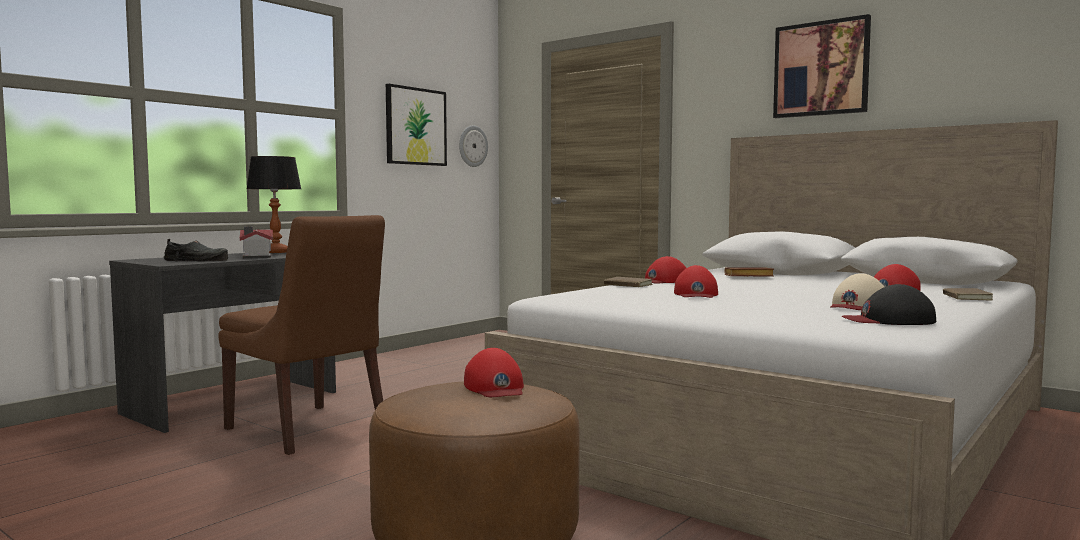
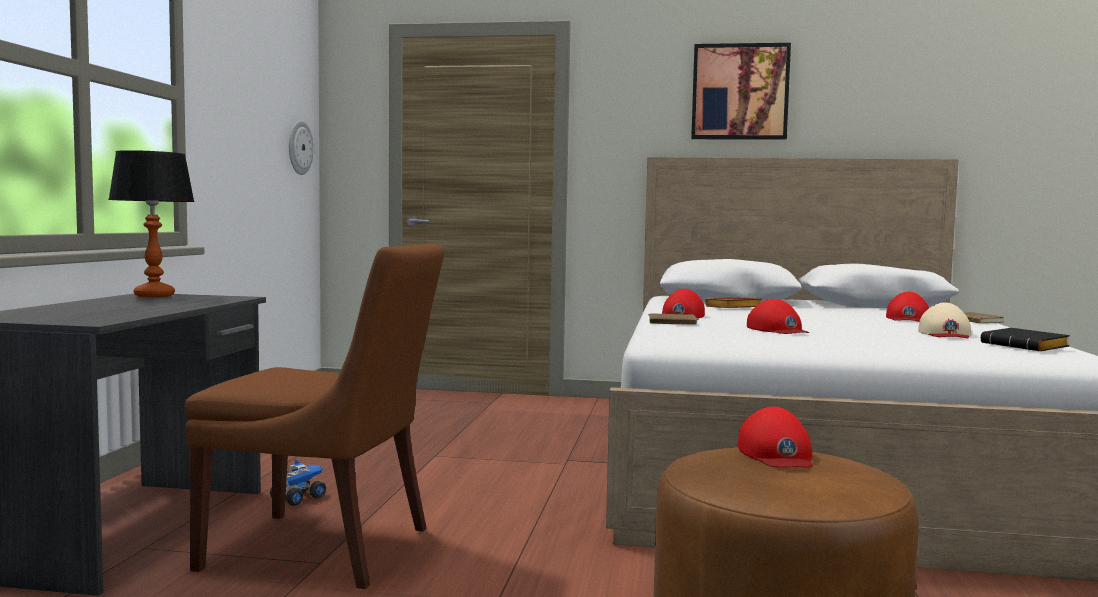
camera: 30 degrees left, 0 degrees up
black shoe [164,239,228,261] -> none
toy house [240,226,273,258] -> none
picture [386,84,447,166] -> none
red cap [464,348,524,397] -> red cap turned 45 degrees clockwise [738,407,813,467]
black cap [842,284,936,325] -> black book [981,328,1070,351]
none -> toy truck [270,459,326,506]

